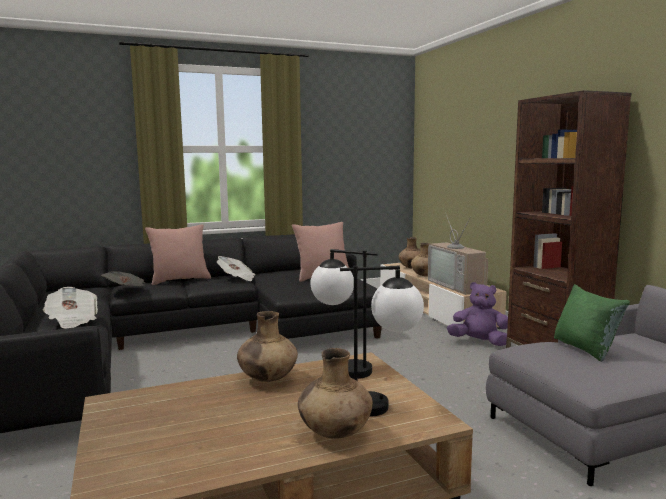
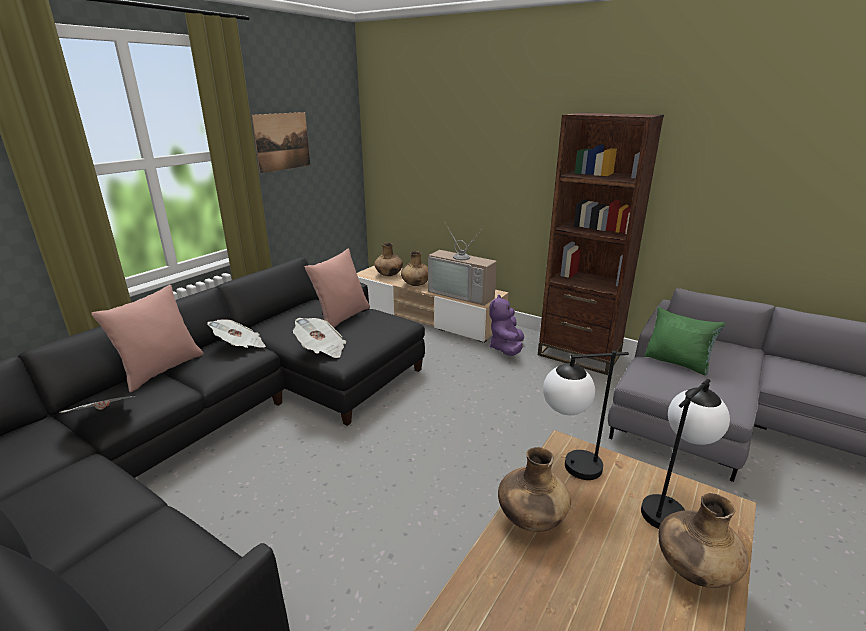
camera: 35 degrees left, 15 degrees up
newspaper [43,287,98,329] -> newspaper moved to [293,318,346,358]
purple plush toy [447,282,508,346] -> purple plush toy turned 60 degrees counterclockwise [489,295,524,356]
none -> picture [251,112,310,173]

